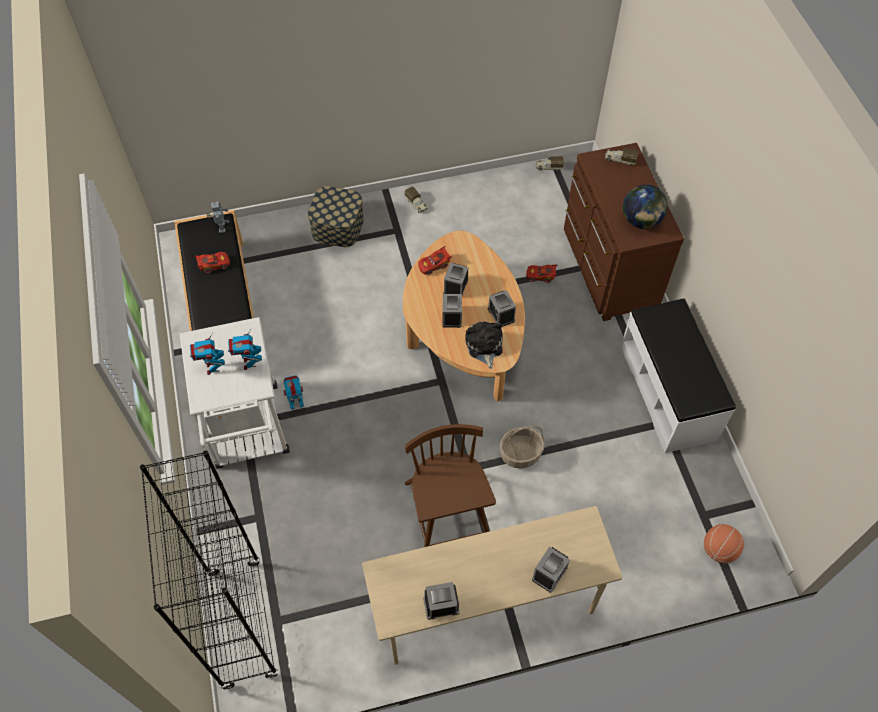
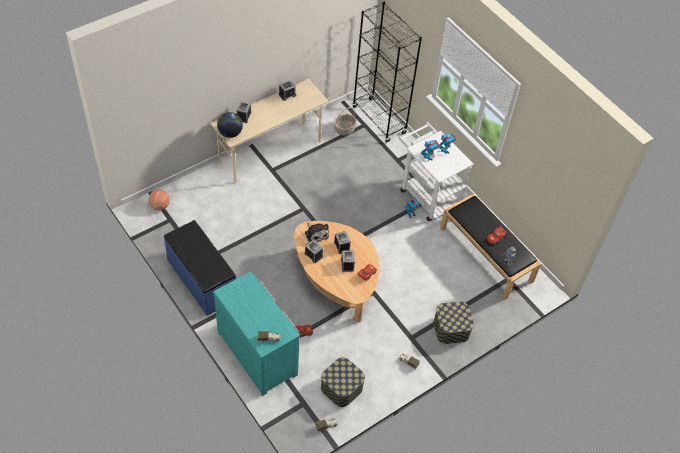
camera: 155 degrees right, 5 degrees down
brown chair [405,424,496,547] -> none
basket [500,426,545,468] -> basket moved to [334,107,357,136]
brown dresser [564,143,684,321] -> turquoise dresser [213,271,300,396]
white bench [620,298,736,453] -> blue bench [164,220,237,316]
globe [622,185,668,229] -> globe moved to [217,112,243,138]
none -> storage box [321,357,365,407]

